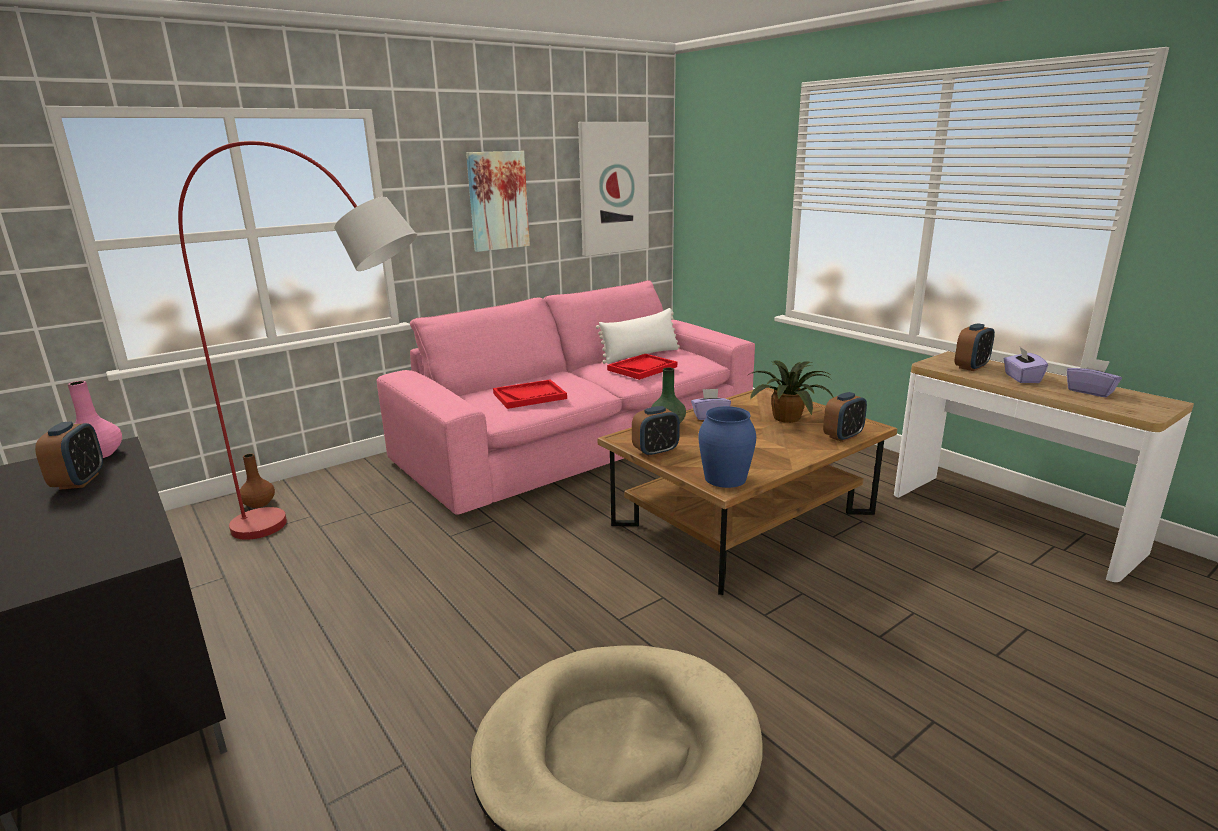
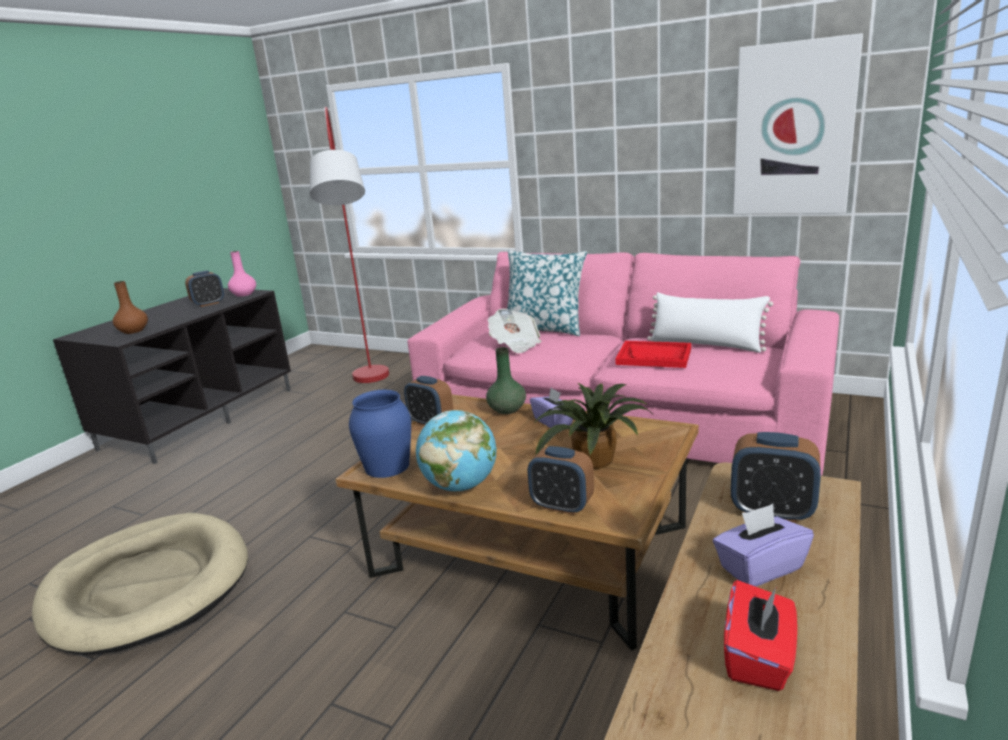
camera: 65 degrees right, 0 degrees up
brown vase [240,454,275,508] -> brown vase moved to [113,281,148,334]
picture [466,151,530,252] -> none
red tray [493,379,567,409] -> newspaper [488,309,541,353]
purple tissue box [1067,358,1122,397] -> red tissue box [724,580,797,691]
none -> globe [416,410,497,491]
none -> pillow [507,250,587,336]

